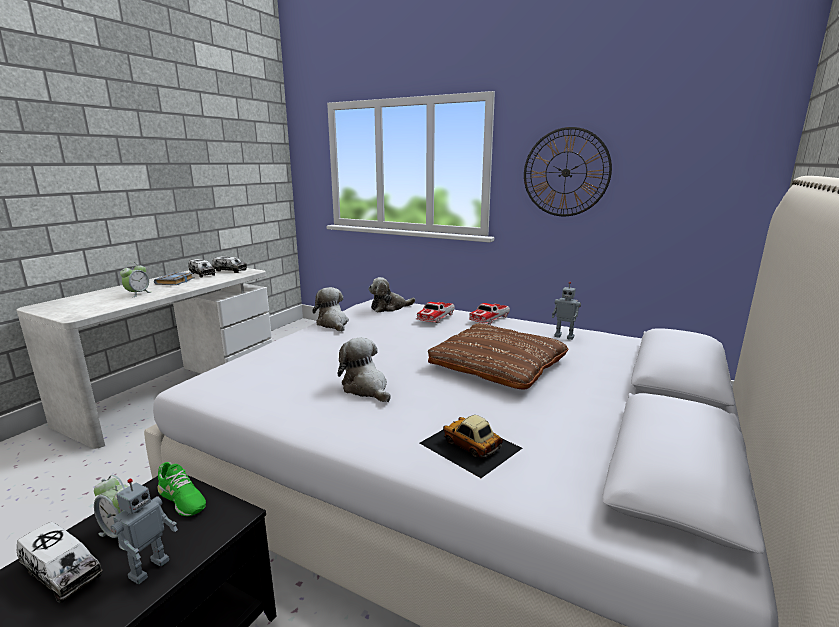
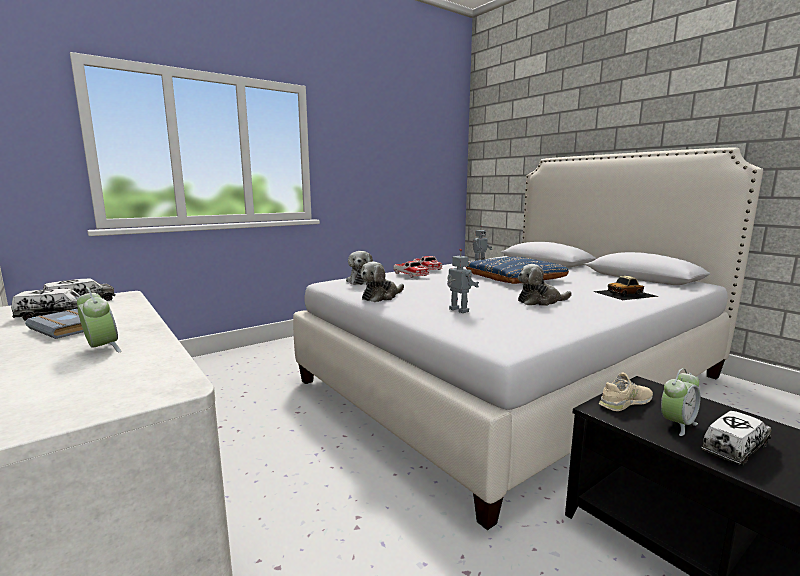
camera: 65 degrees left, 5 degrees down
toy robot [111,479,178,584] -> toy robot moved to [447,249,479,313]
green shoe [157,462,206,516] -> beige shoe [599,373,653,411]
plush toy [312,287,349,332] -> plush toy turned 45 degrees counterclockwise [360,262,404,302]
brown pillow [428,323,569,390] -> blue pillow [466,257,569,284]
wall clock [524,127,612,216] -> none

